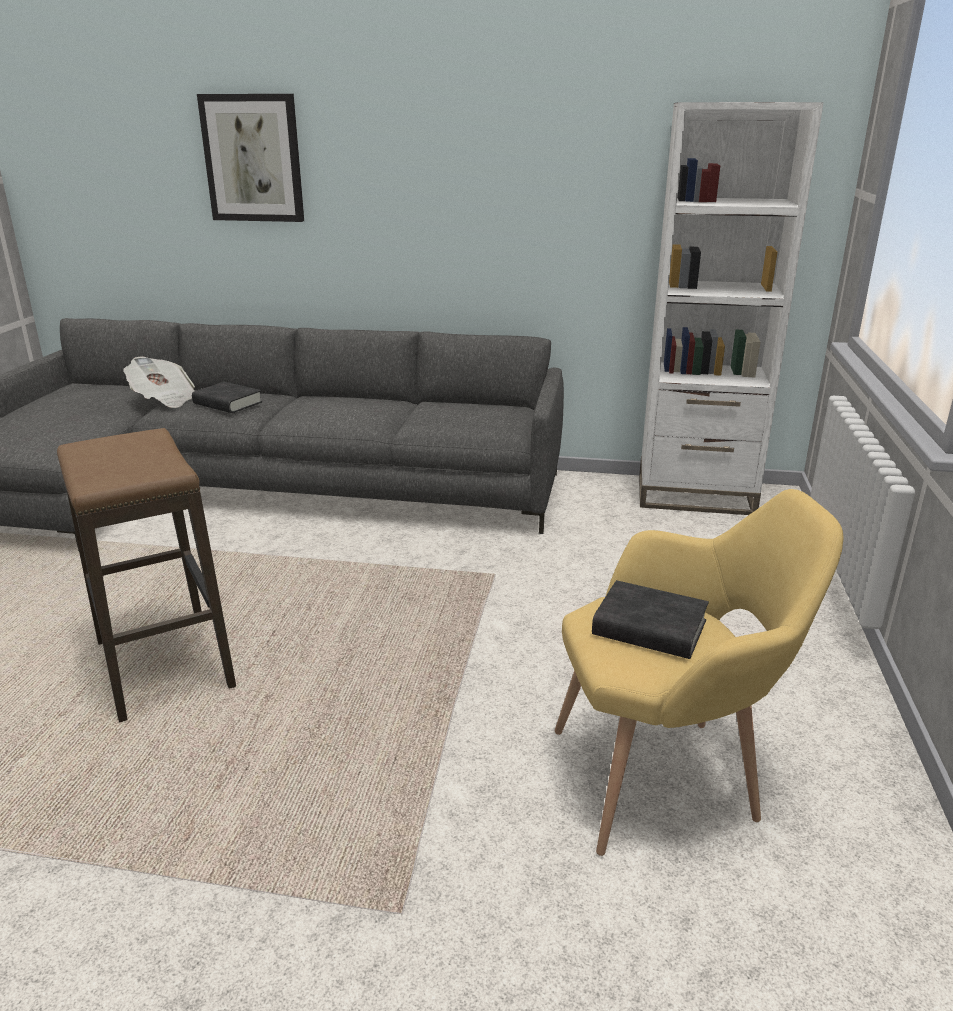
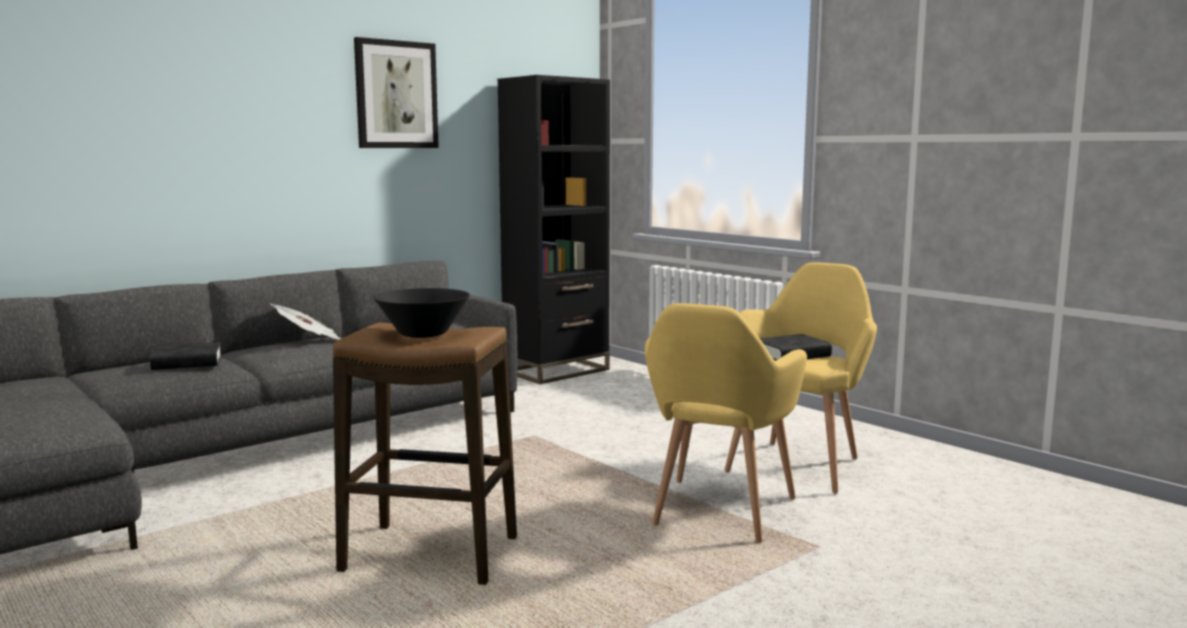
camera: 50 degrees left, 15 degrees down
newspaper [123,357,195,408] -> newspaper moved to [269,303,340,340]
picture [197,94,304,222] -> picture moved to [354,37,439,148]
white bookcase [639,102,824,515] -> black bookcase [497,75,610,384]
none -> black bowl [373,288,470,338]
none -> yellow armchair [645,303,807,543]

